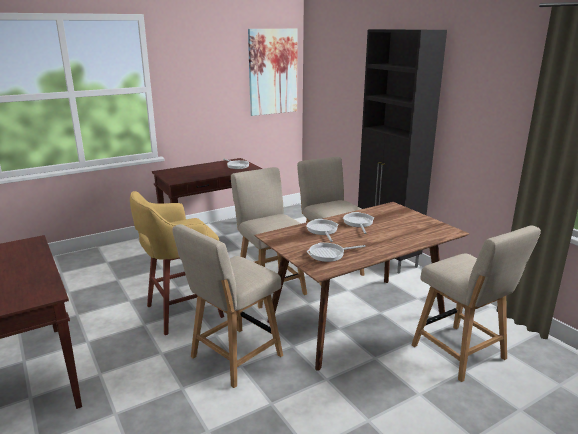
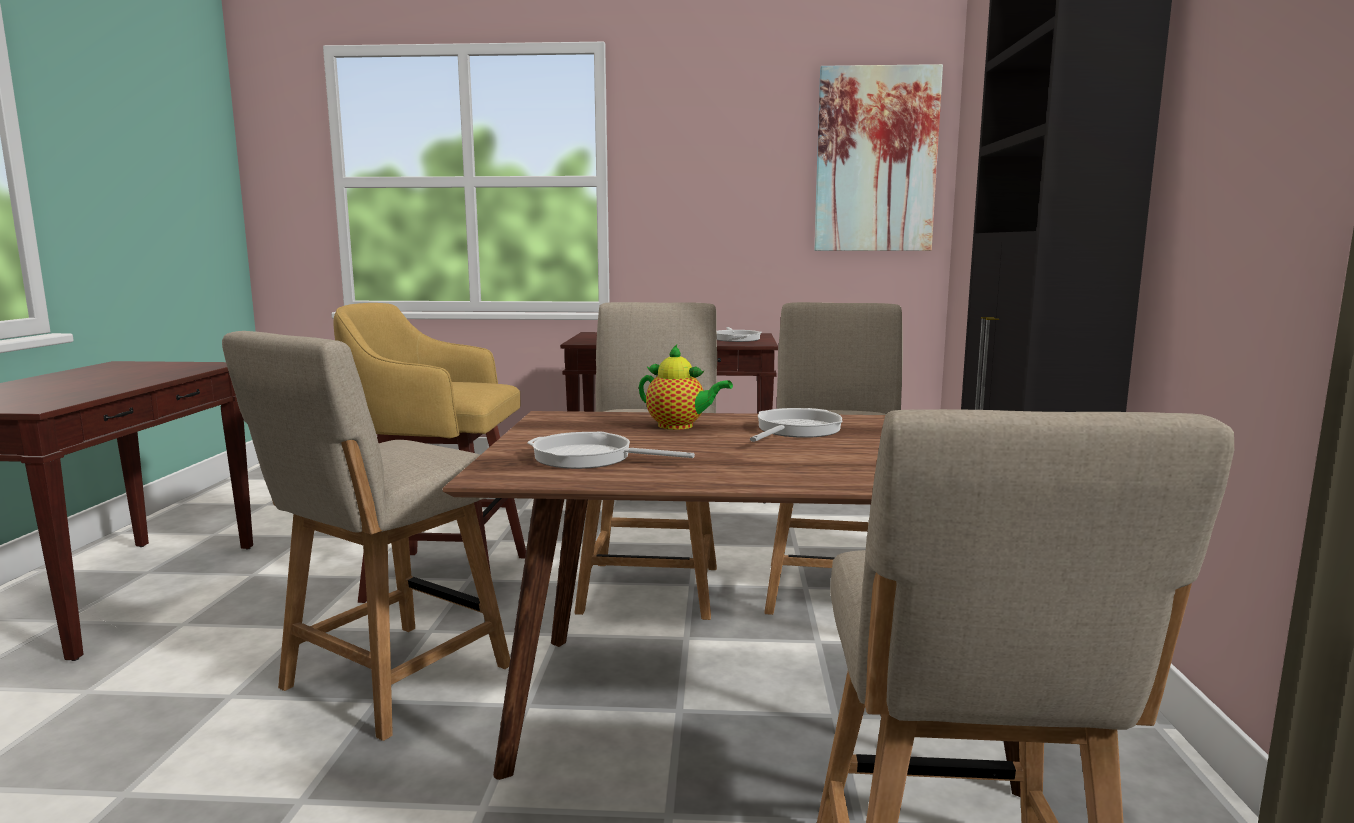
camera: 35 degrees right, 10 degrees down
beige chair [172,224,283,388] -> beige chair turned 45 degrees counterclockwise [222,331,510,741]
frying pan [306,219,338,242] -> teapot [639,345,733,430]

